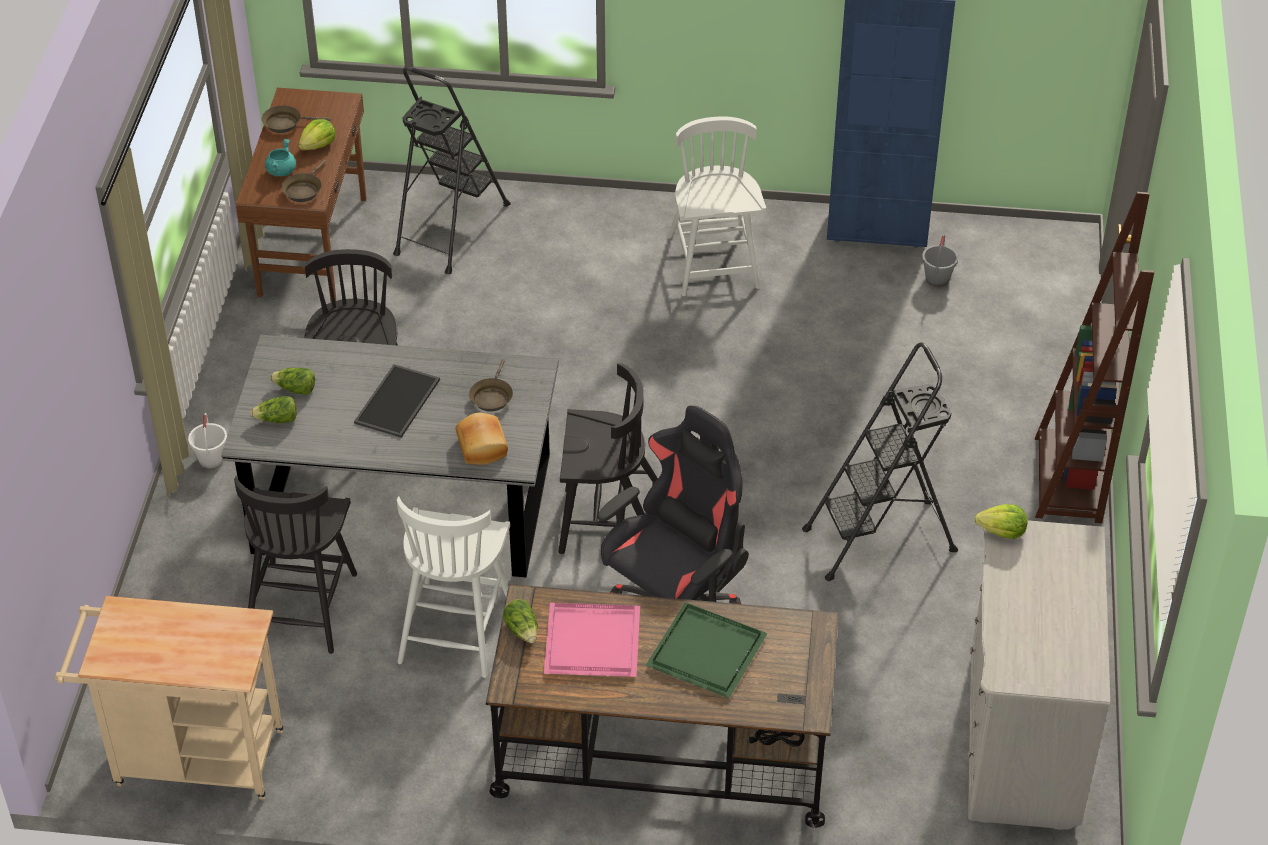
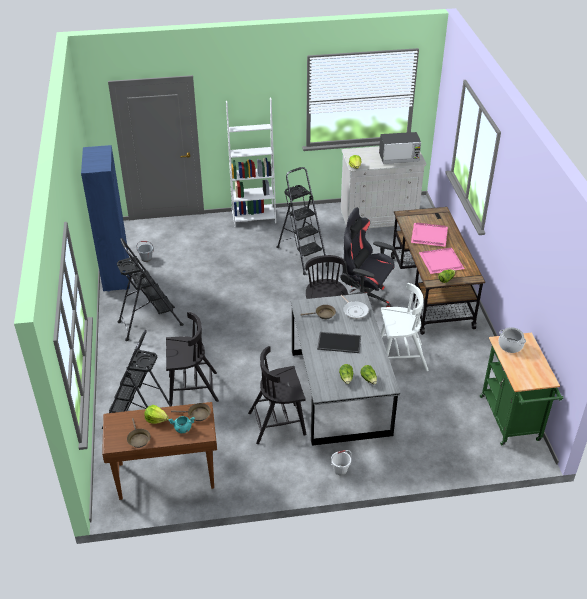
camera: 105 degrees left, 5 degrees down
beige cart [55,596,283,800] -> green cart [480,333,563,445]
black chair [234,476,357,654] -> black chair moved to [166,312,219,406]
bread [456,413,508,465] -> frying pan [341,295,369,319]
green tray [645,602,768,698] -> pink tray [411,222,448,247]
white chair [667,116,766,296] -> step ladder [117,238,184,341]
brown bookcase [1035,192,1154,523] -> white bookcase [226,98,276,227]
none -> microwave [379,132,421,164]
none -> cooking pot [499,327,526,353]

